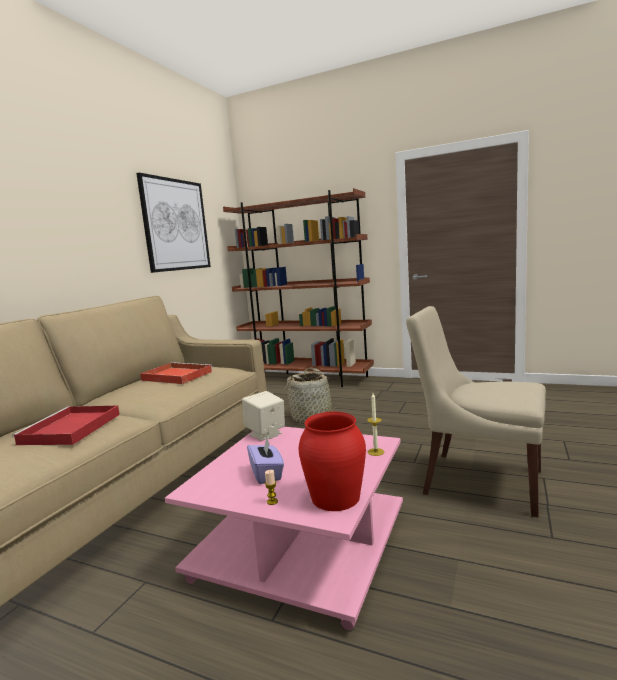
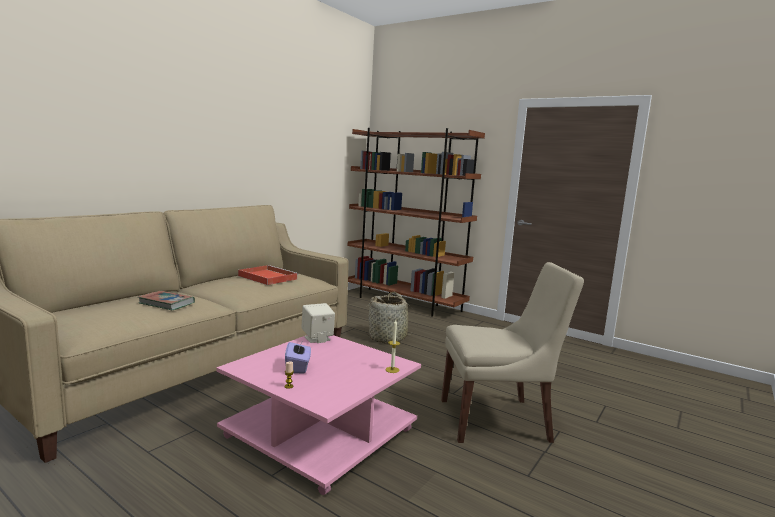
camera: 10 degrees right, 0 degrees up
red tray [12,405,120,445] -> book [138,291,195,310]
picture [136,173,211,273] -> none
red vase [299,412,366,511] -> none
beige chair [406,306,546,517] -> beige chair turned 135 degrees clockwise [441,262,584,443]

